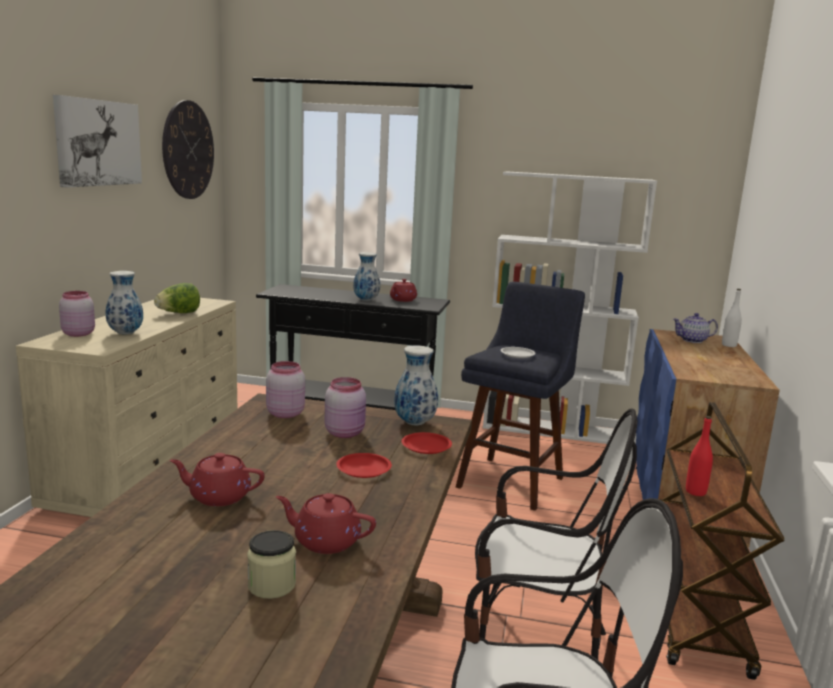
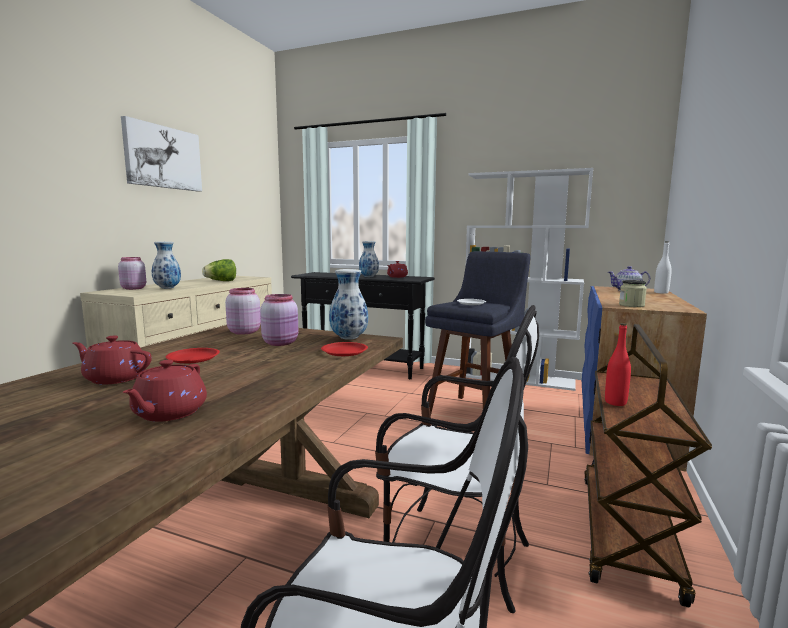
camera: 10 degrees right, 5 degrees down
wall clock [162,100,214,199] -> none
jar [247,530,296,599] -> jar moved to [619,280,647,307]
red teapot [276,493,376,554] -> red teapot turned 105 degrees counterclockwise [123,360,207,422]
red plate [336,453,392,478] -> red plate moved to [165,348,220,364]

